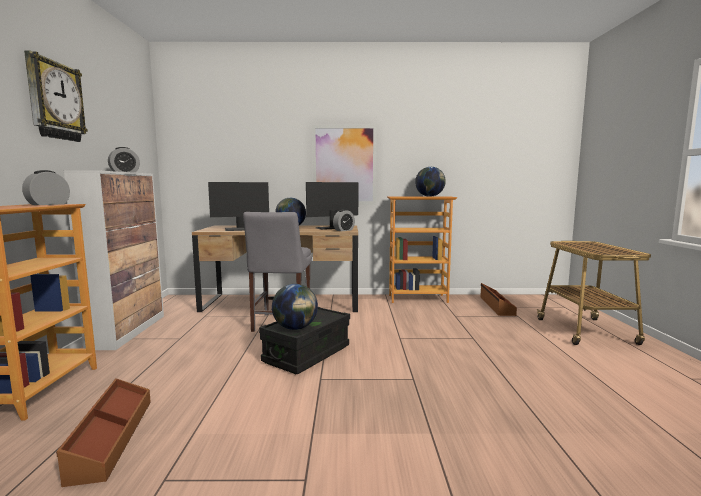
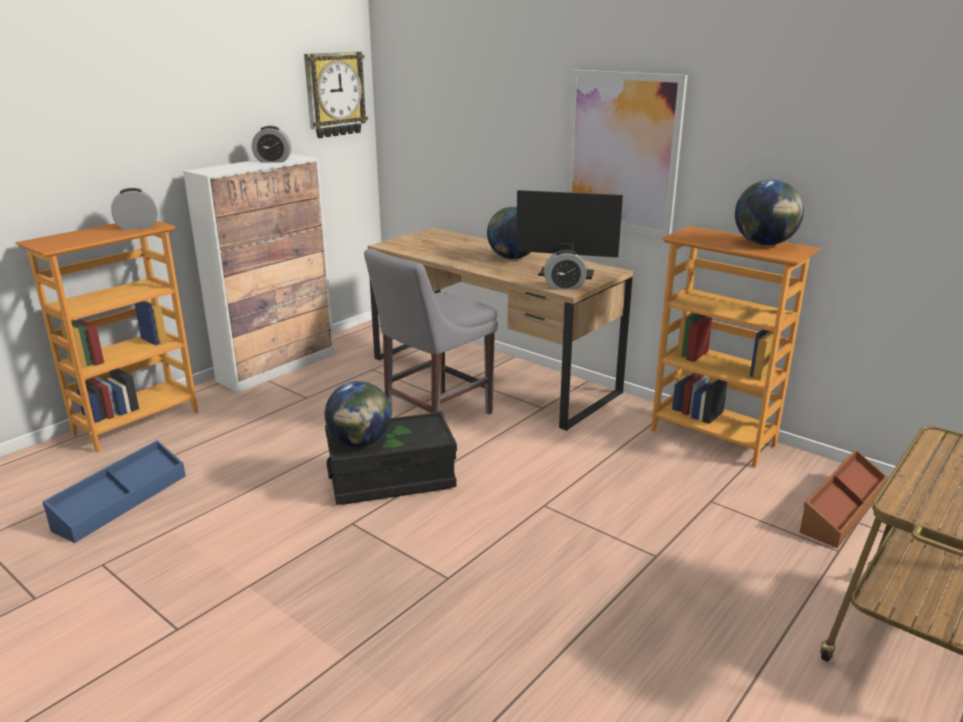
camera: 40 degrees right, 15 degrees up
wall clock [24,50,88,142] -> wall clock moved to [304,52,368,138]
brown storage box [56,378,151,487] -> blue storage box [43,440,186,543]
monitor [208,182,269,231] -> none

